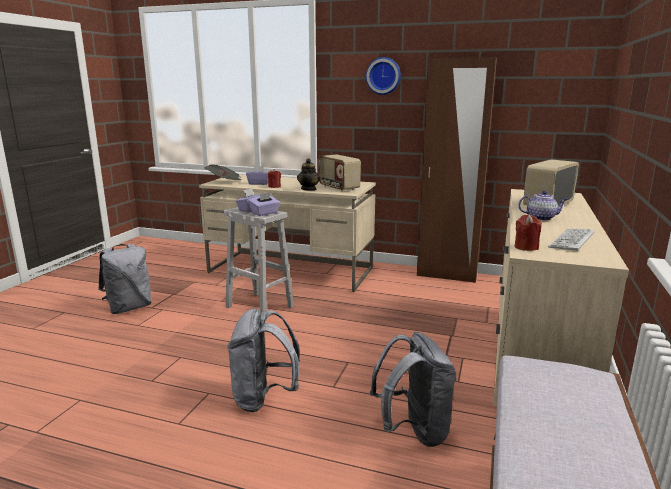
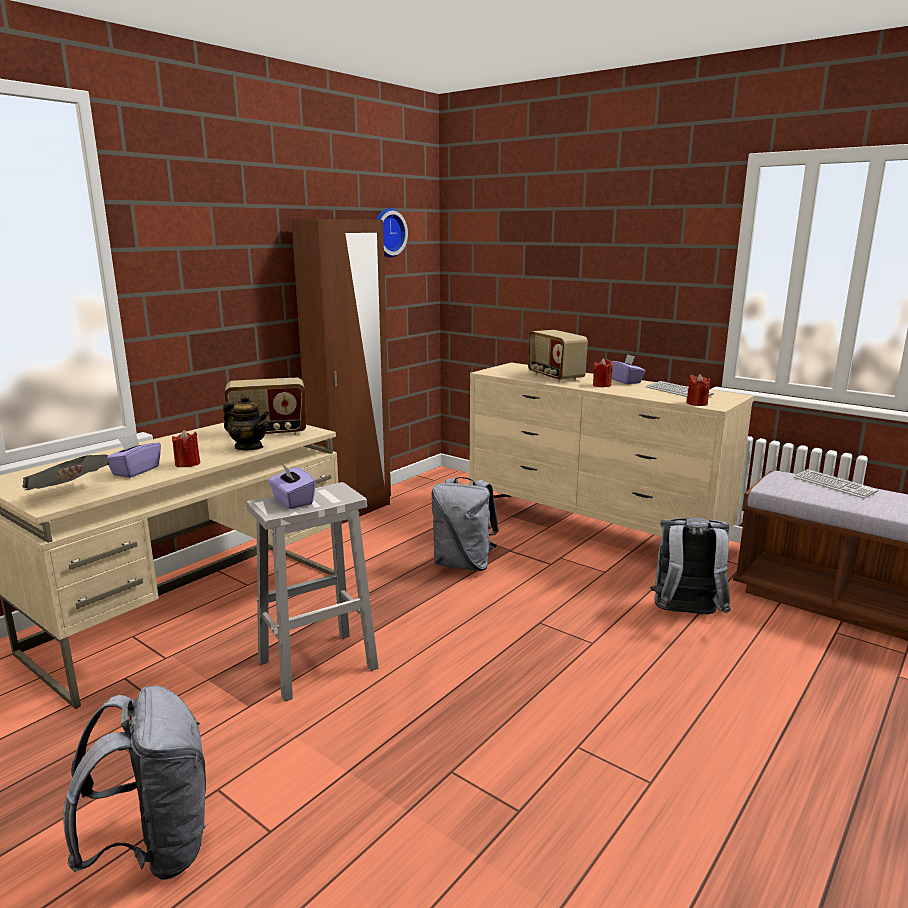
camera: 70 degrees left, 0 degrees up
grey backpack [227,308,300,412] -> grey backpack moved to [431,477,499,571]
purple tissue box [248,192,280,216] -> purple tissue box moved to [612,354,645,384]
wall clock [366,57,401,95] -> wall clock moved to [376,208,408,258]
teapot [518,191,567,221] -> red candle [593,359,613,387]
none -> keyboard [793,469,879,498]

